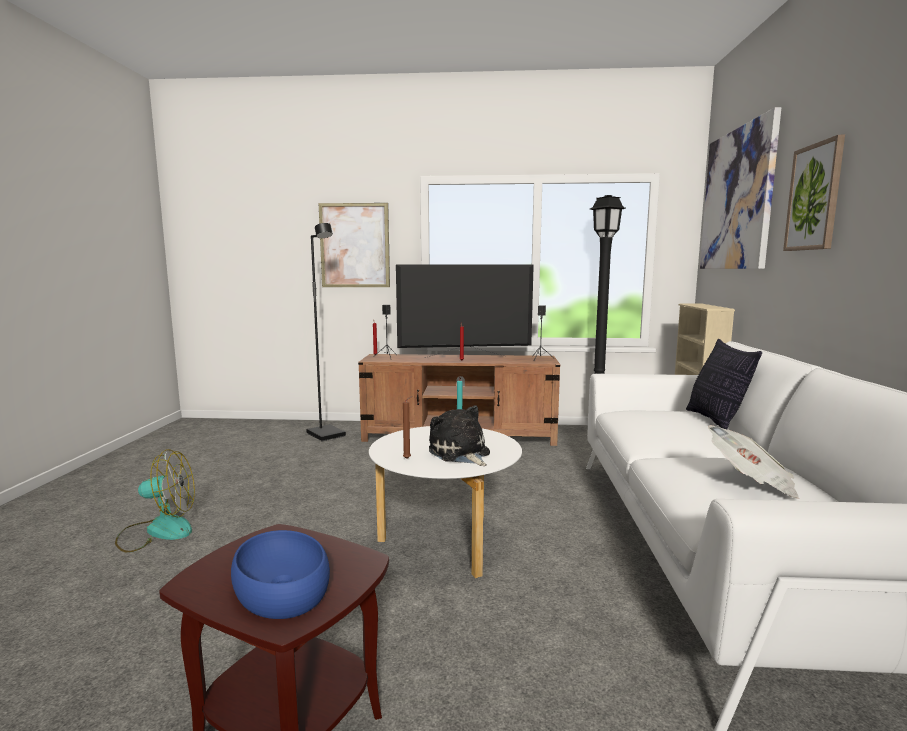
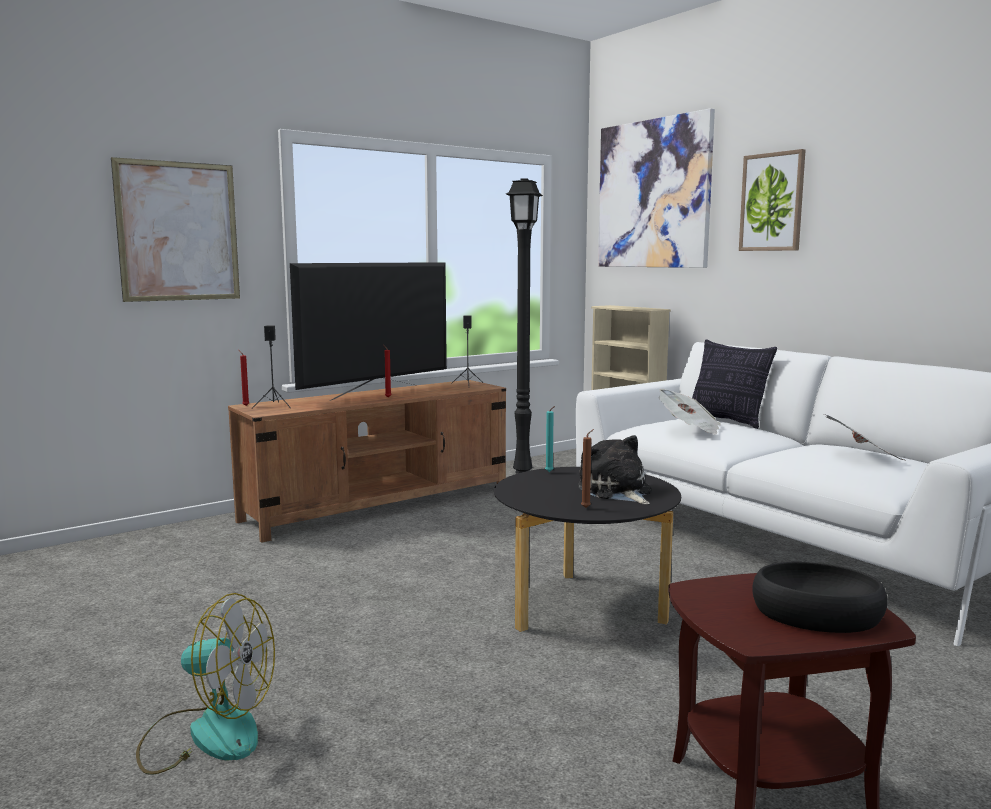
camera: 40 degrees left, 0 degrees up
fan [115,449,195,553] -> fan turned 60 degrees clockwise [136,593,275,775]
blue bowl [231,530,330,619] -> black bowl [752,562,888,633]
black floor lamp [306,223,346,441] -> none
white coffee table [369,426,522,578] -> black coffee table [494,467,681,632]
plush toy [429,405,490,466] -> plush toy turned 45 degrees clockwise [578,435,652,504]
none -> newspaper [658,389,721,435]

